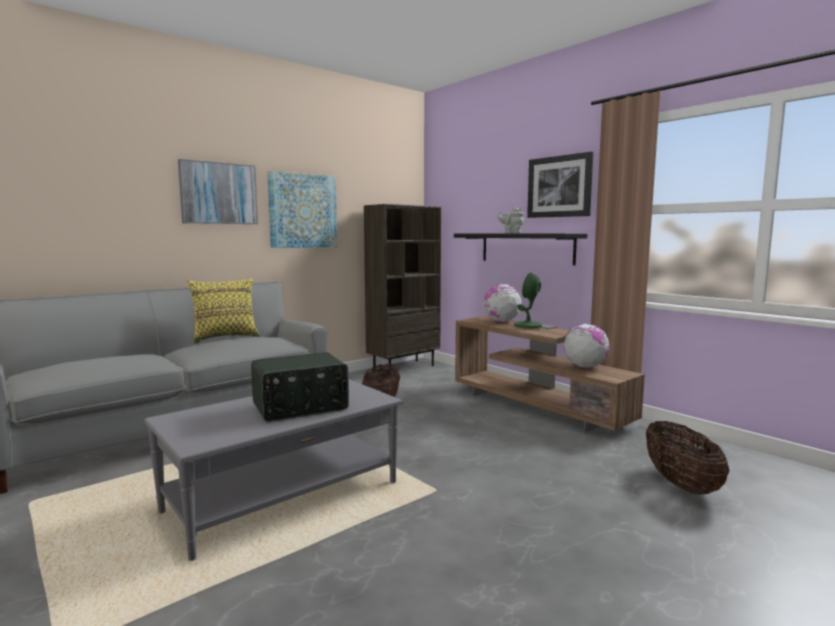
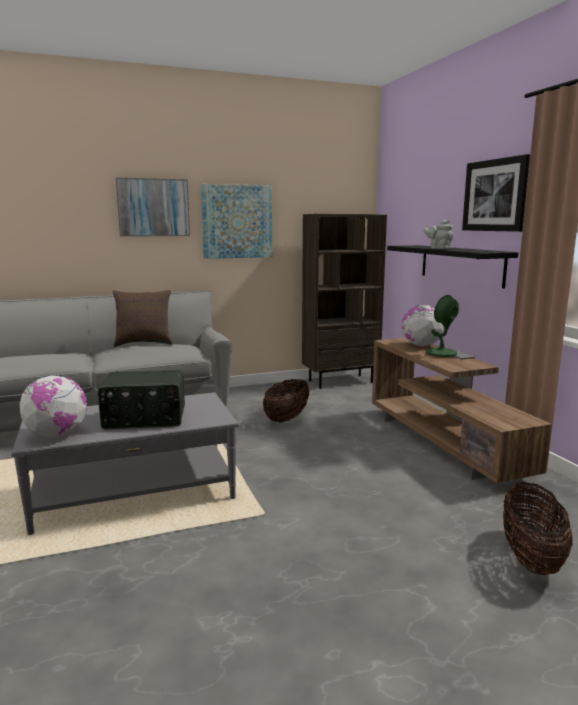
camera: 20 degrees right, 5 degrees up
yellow pillow [187,279,260,343] -> brown pillow [113,290,173,347]
globe [563,324,610,368] -> globe moved to [20,375,87,438]

